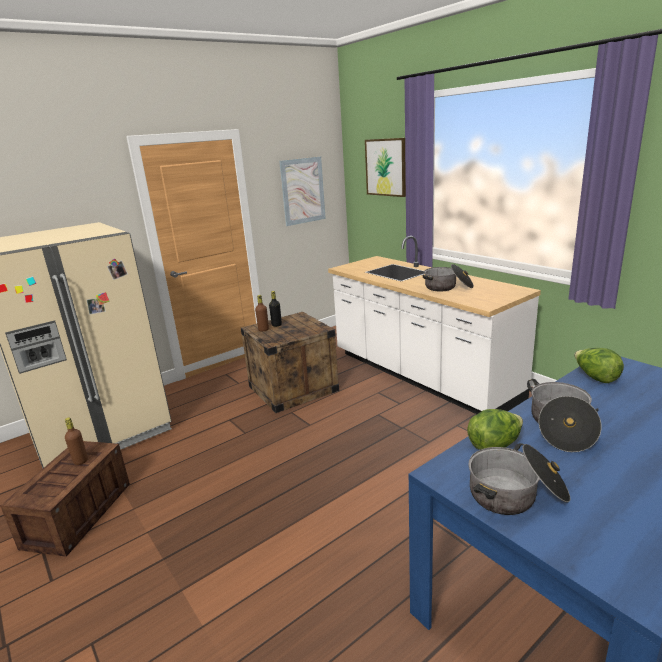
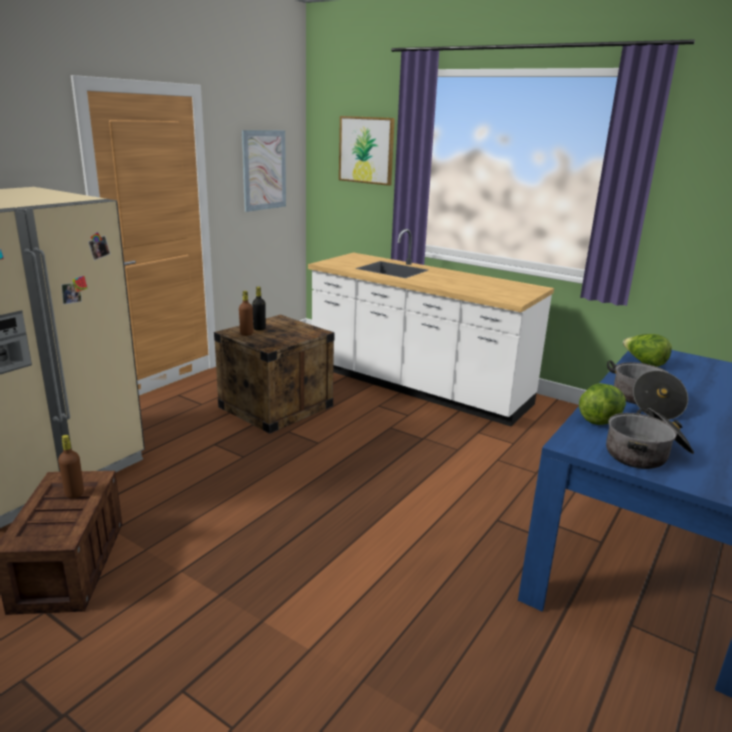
camera: 20 degrees left, 0 degrees up
cooking pot [423,264,474,291] -> none

